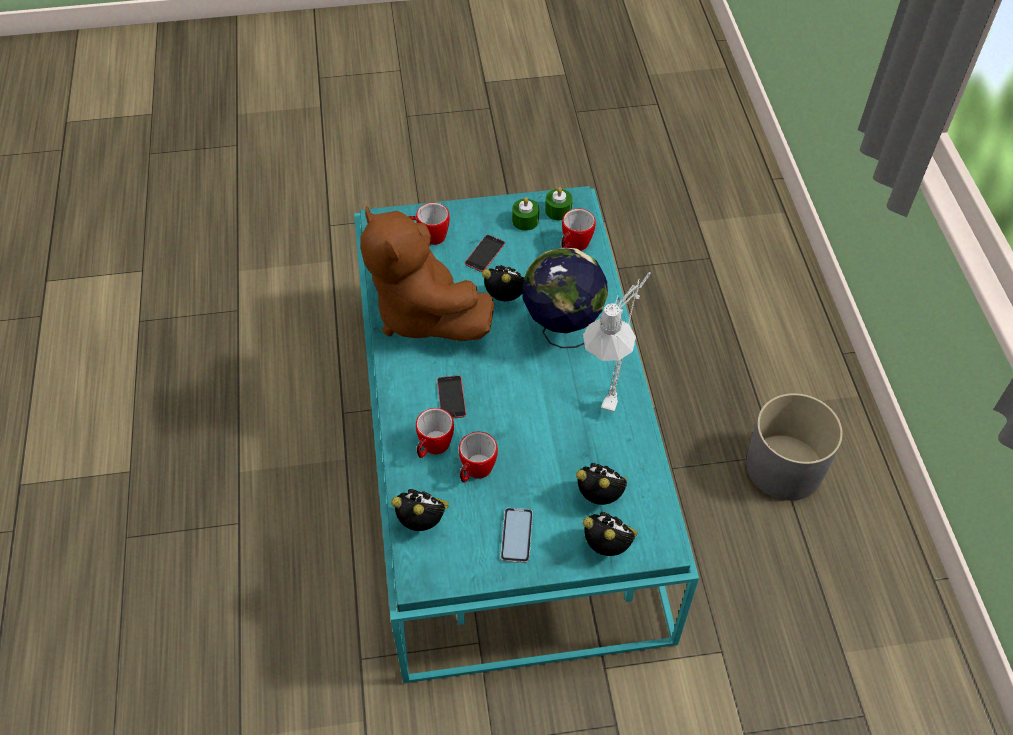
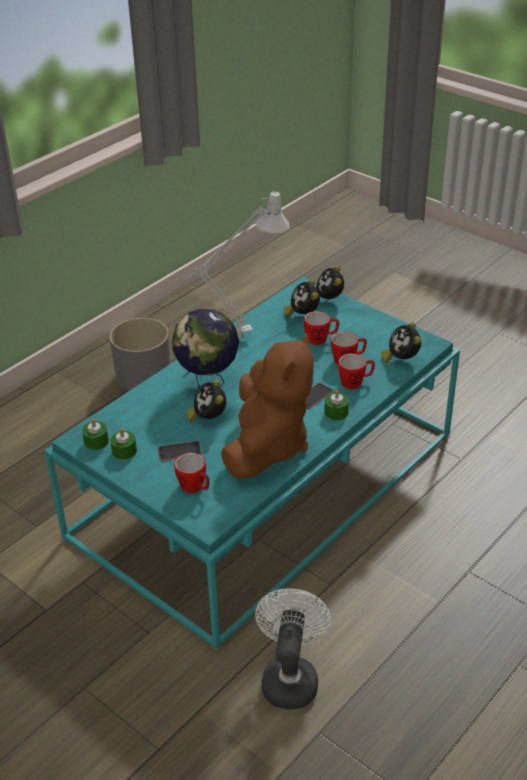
camera: 130 degrees left, 15 degrees down
phone [500,508,533,563] -> none
mug [561,209,596,251] -> mug moved to [304,311,339,345]
none -> white fan [255,588,331,709]
none -> green candle [324,390,349,420]

